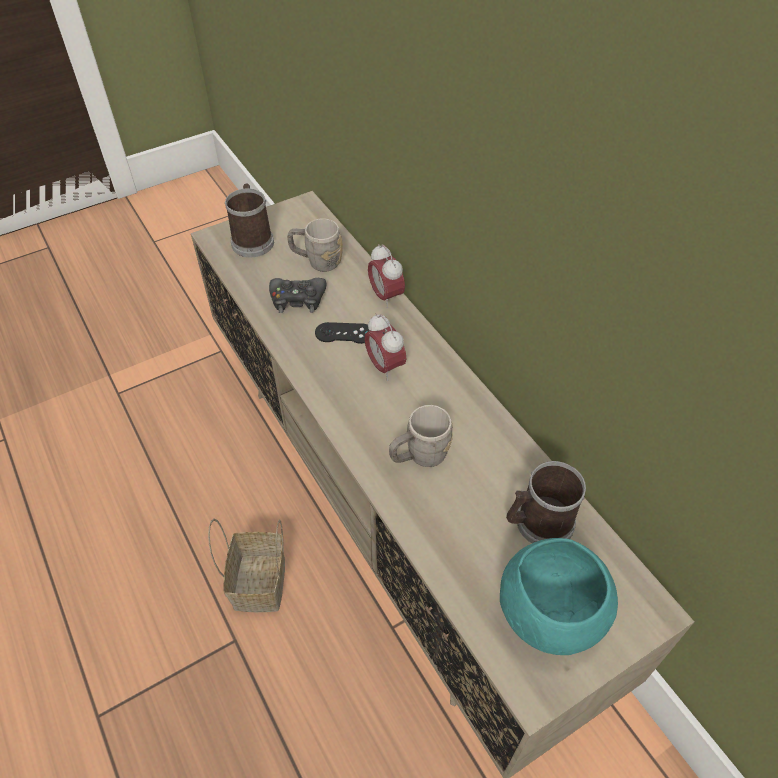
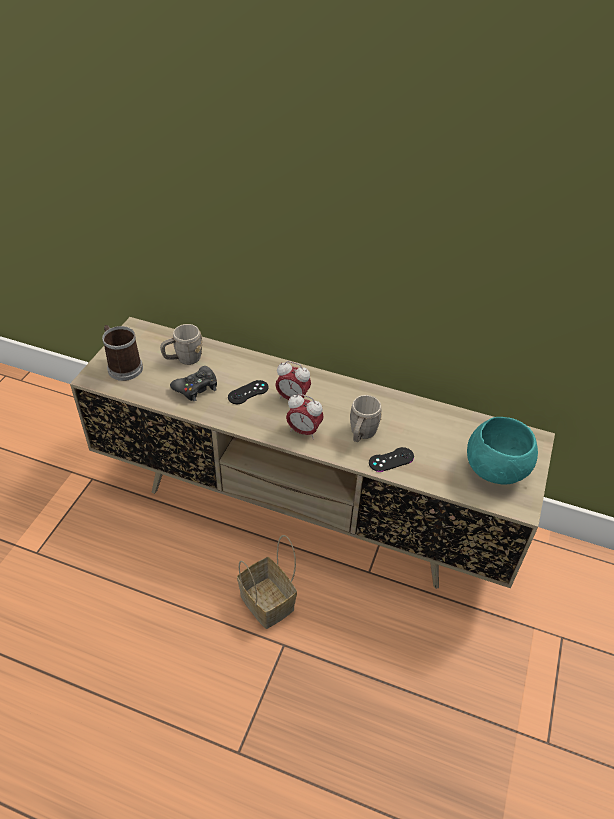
camera: 40 degrees left, 5 degrees down
alarm clock [368,244,405,308] -> alarm clock moved to [286,394,324,439]
mug [506,461,586,543] -> none
none -> black game controller [369,447,414,472]

